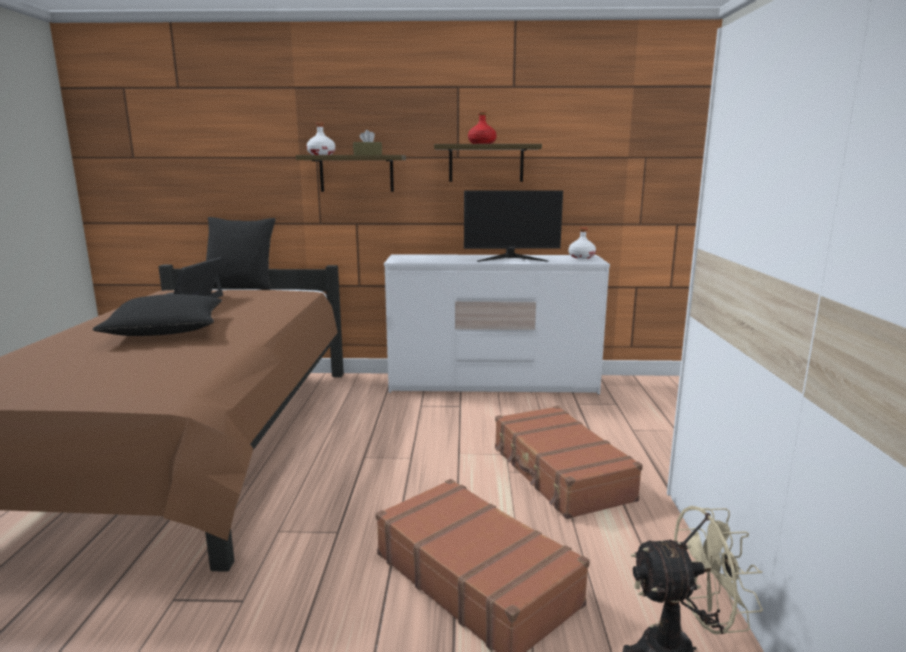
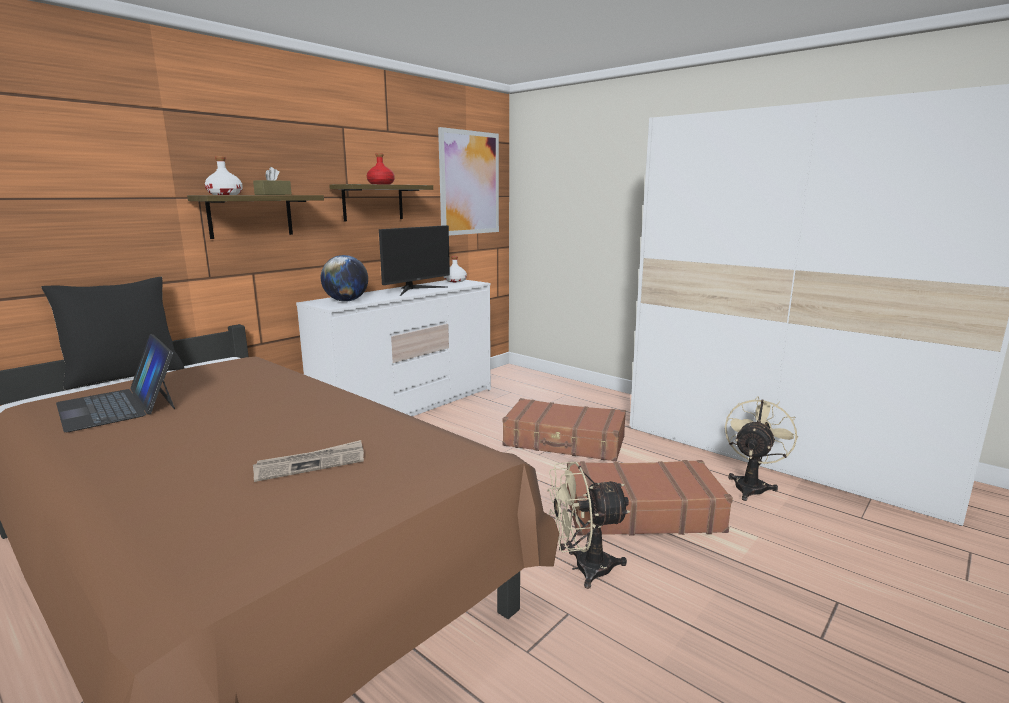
camera: 50 degrees left, 0 degrees up
black pillow [92,294,222,336] -> none
none -> newspaper [253,440,364,482]
none -> globe [321,255,368,302]
none -> picture [438,127,499,235]
none -> beige fan [547,462,631,589]

